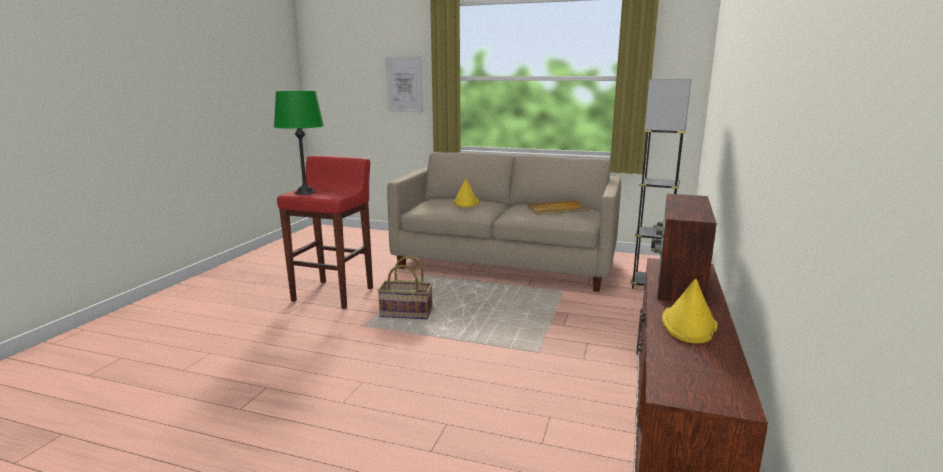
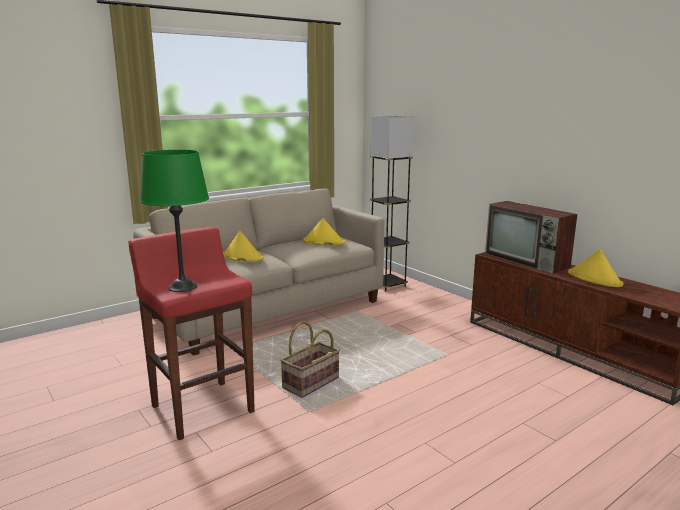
camera: 55 degrees left, 0 degrees up
picture [385,56,423,112] -> none
beige tray [528,201,590,215] -> yellow hat [303,218,345,245]

